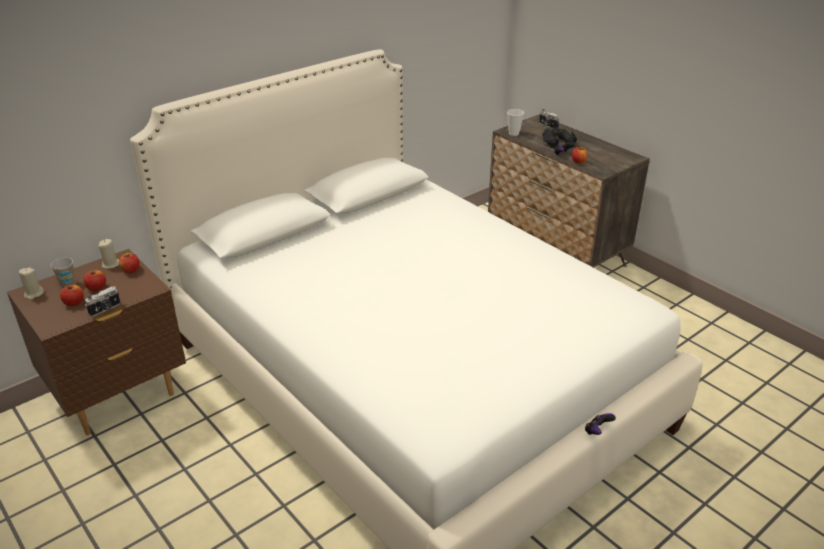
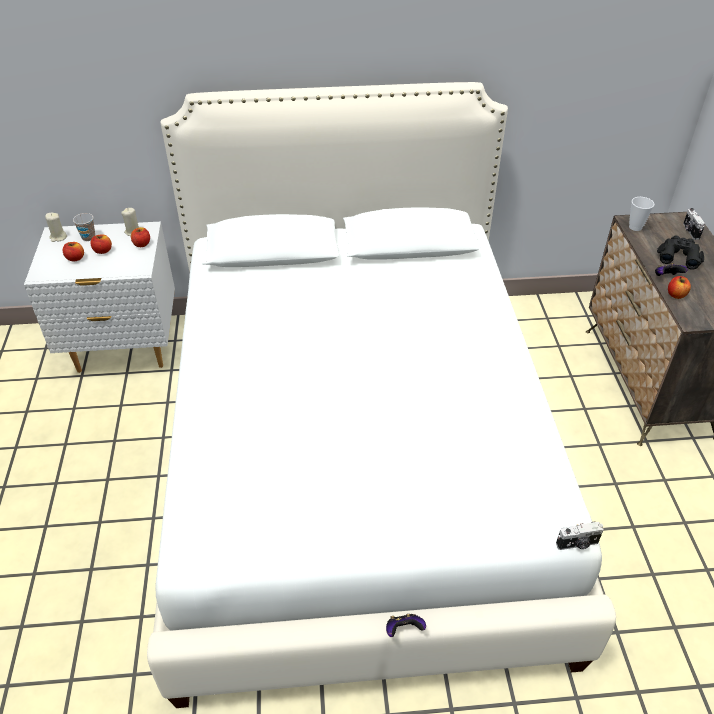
camera: 35 degrees right, 10 degrees up
brown nightstand [7,249,186,435] -> white nightstand [24,222,175,373]
camera [85,286,121,317] -> camera moved to [556,521,604,550]

